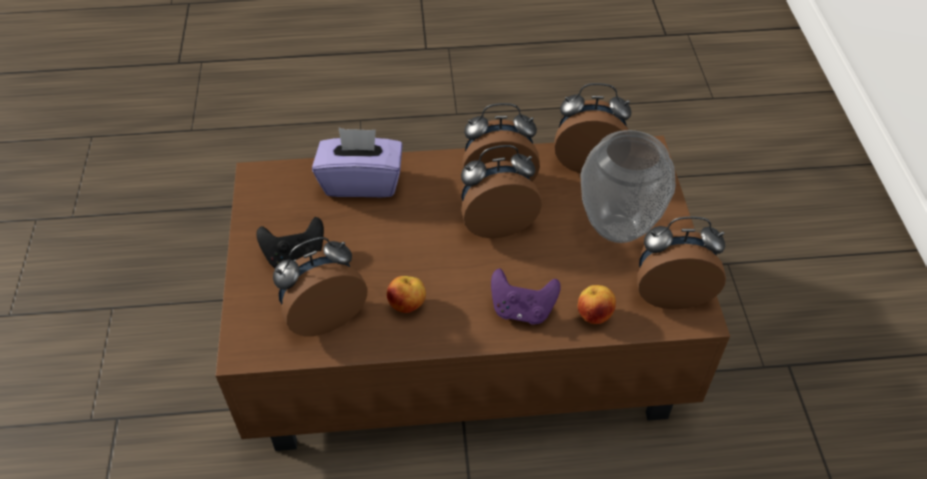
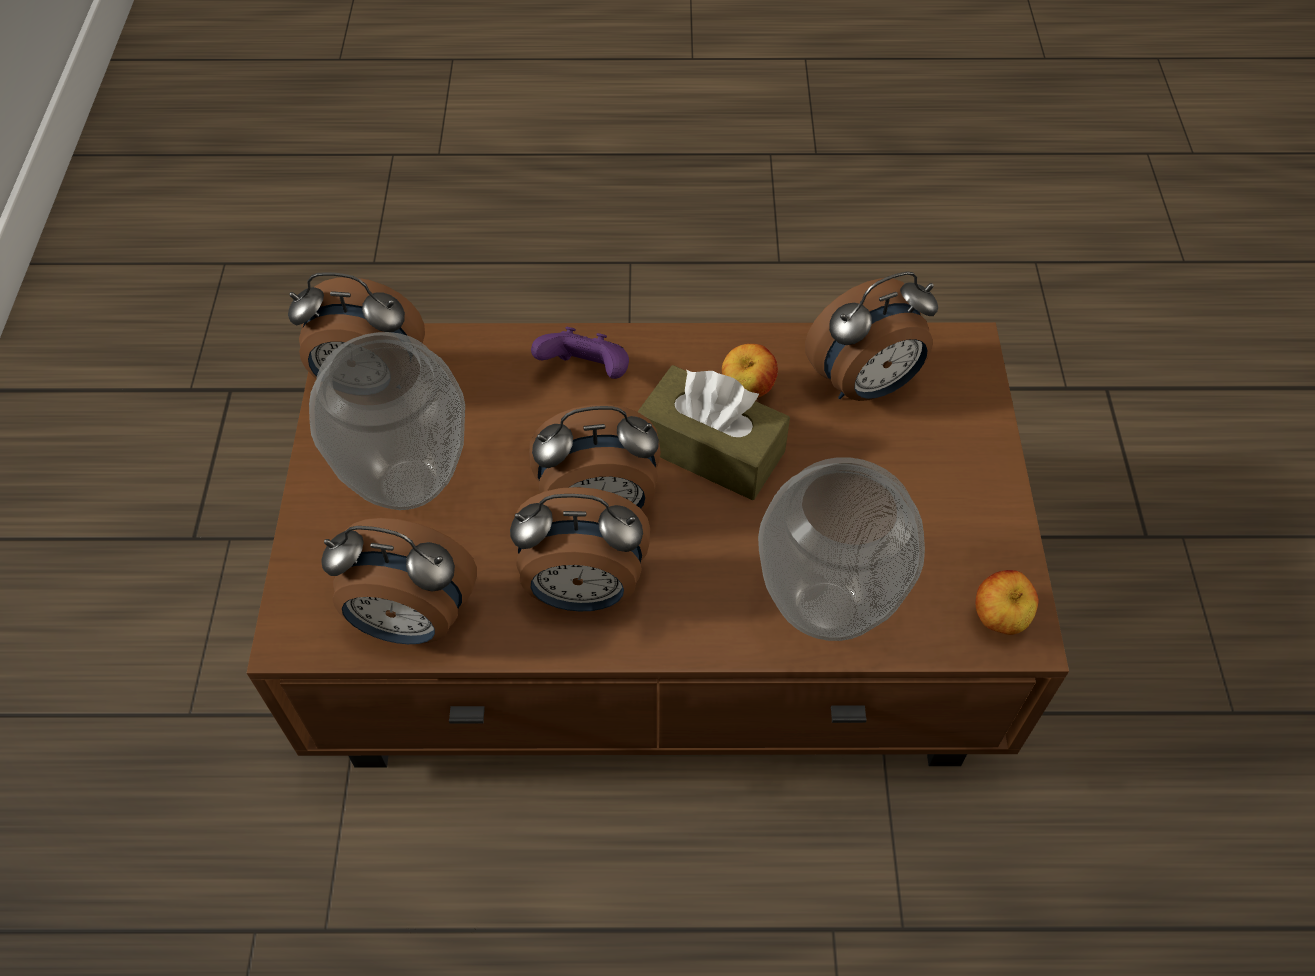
camera: 175 degrees left, 5 degrees up
black game controller [256,217,324,268] -> none
purple tissue box [312,128,402,197] -> vase [758,457,925,641]
apple [578,285,616,324] -> apple moved to [976,570,1039,635]
none -> brown tissue box [638,365,790,500]

